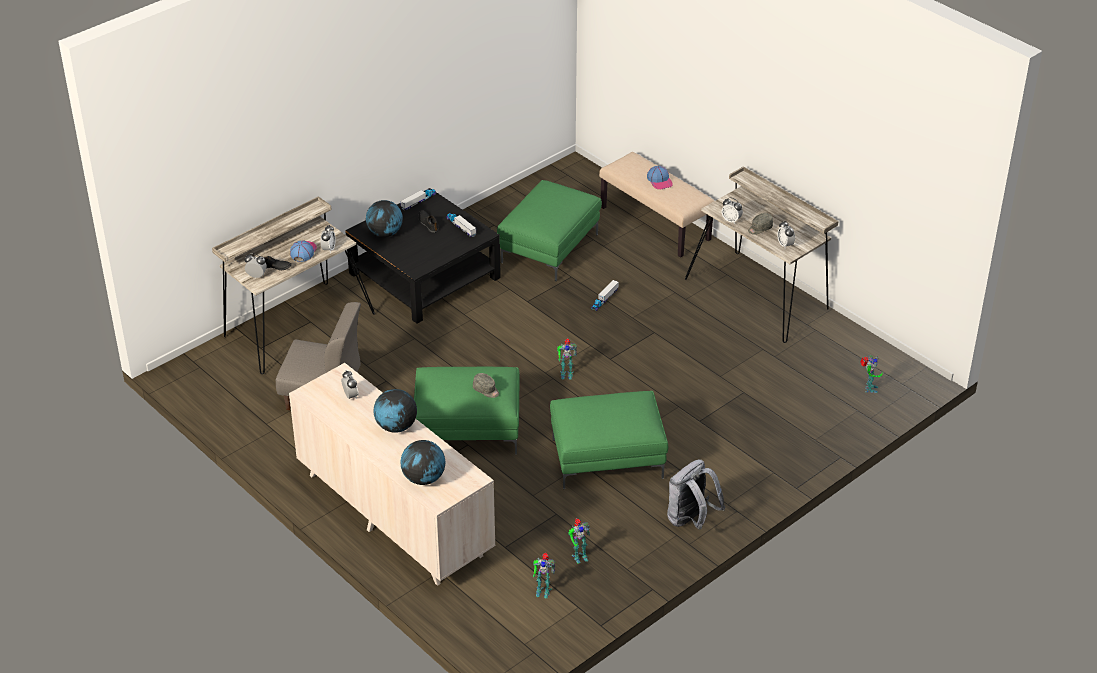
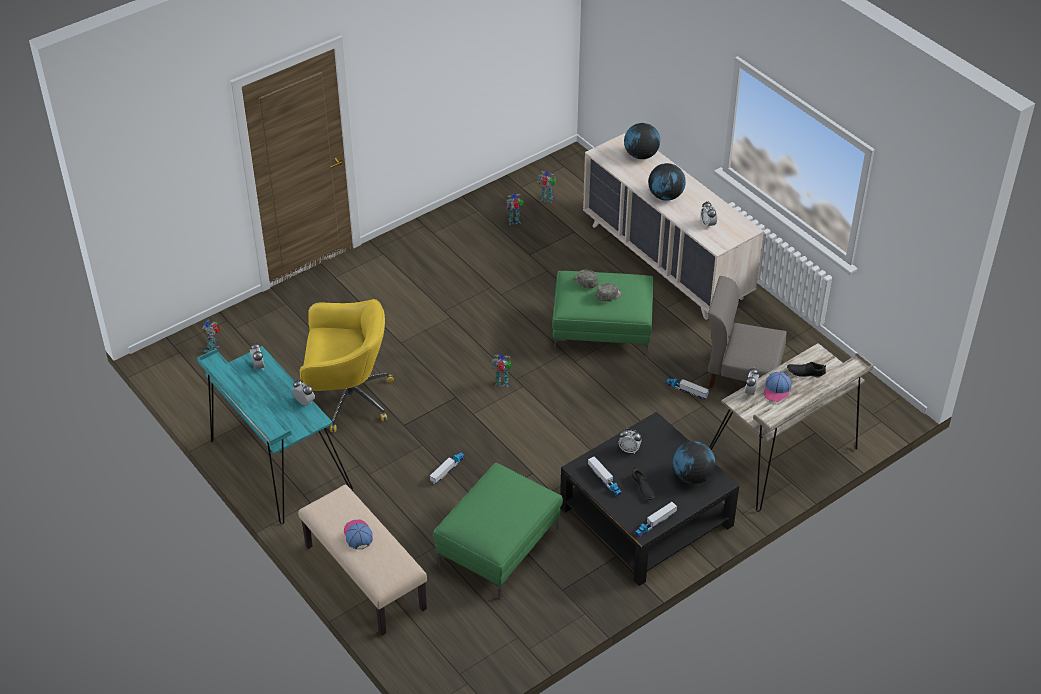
camera: 175 degrees left, 5 degrees up
alarm clock [244,254,267,278] -> alarm clock moved to [618,429,642,454]
green ottoman [550,391,668,489] -> none
grey backpack [667,460,725,530] -> none
beige desk [685,166,839,343] -> turquoise desk [197,346,353,524]
grey cap [748,213,773,235] -> grey cap moved to [596,283,622,302]
none -> yellow office chair [300,299,394,432]
none -> toy truck [665,379,709,400]

